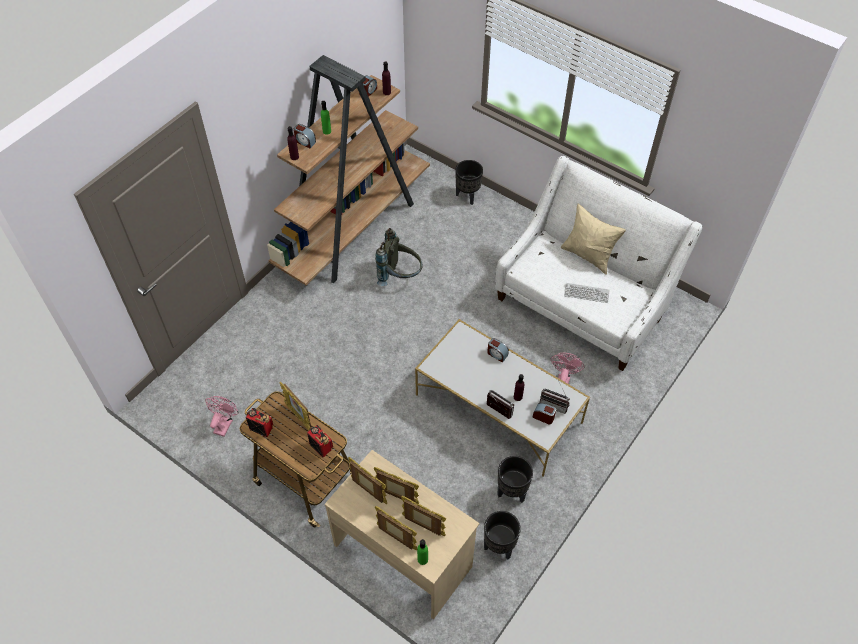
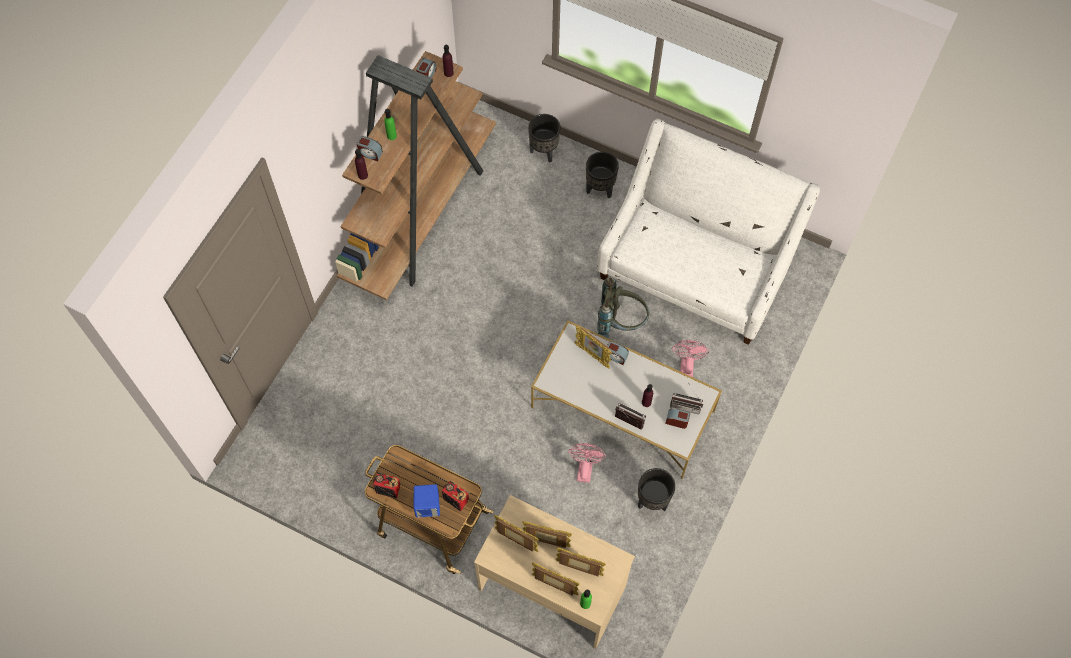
camera: 10 degrees left, 10 degrees up
pink fan [205,396,239,437] -> pink fan moved to [568,443,606,483]
picture frame [280,382,311,430] -> picture frame moved to [574,326,612,369]
grey backpack [375,228,423,286] -> grey backpack moved to [597,277,649,338]
black planter [484,511,521,560] -> black planter moved to [586,152,619,198]
beige pillow [561,204,626,275] -> none
keyboard [564,283,610,303] -> none
none -> blue speaker [414,484,440,518]

